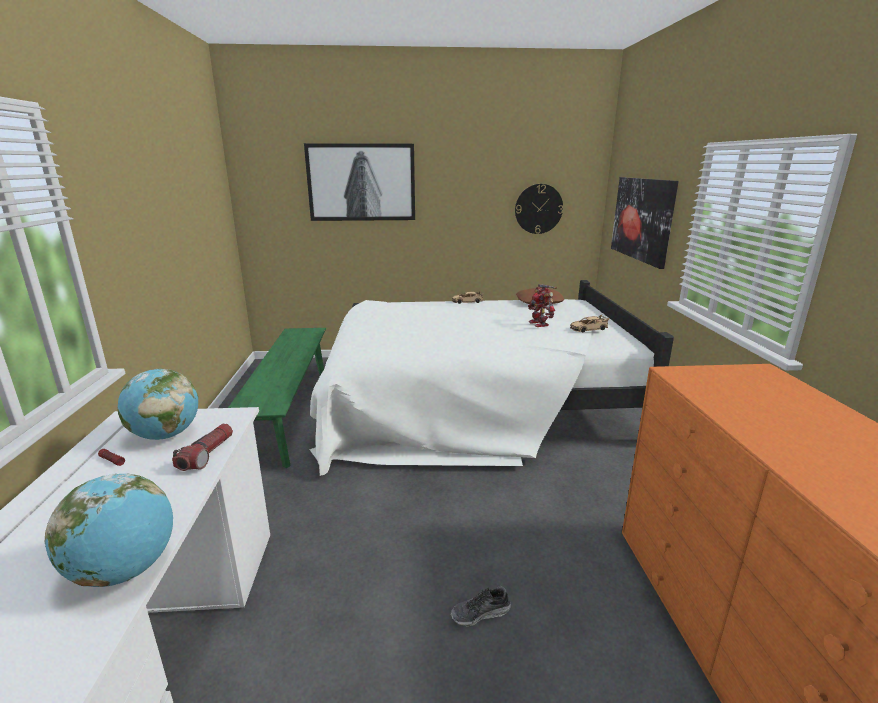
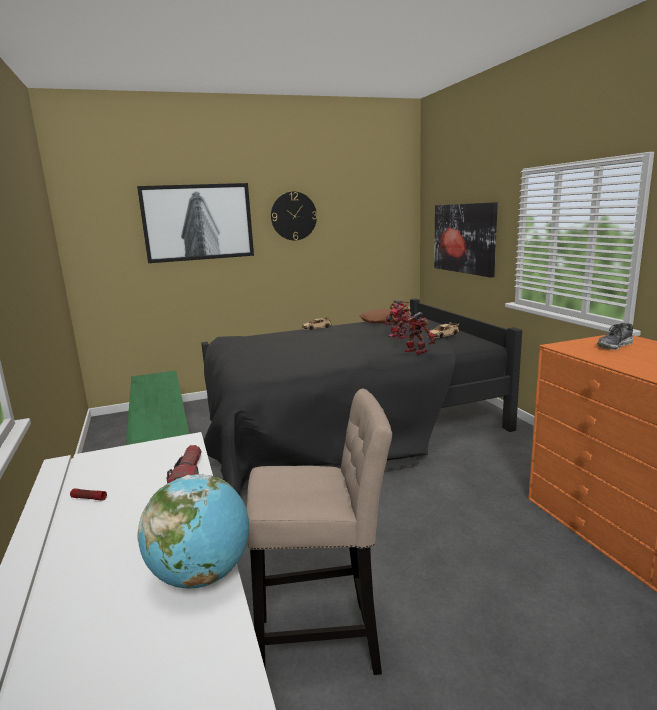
camera: 15 degrees left, 5 degrees down
globe [117,369,198,440] -> none
white bed [309,280,674,476] -> black bed [201,299,522,495]
shoe [451,586,511,627] -> shoe moved to [597,323,633,350]
wall clock [515,184,563,234] -> wall clock moved to [271,191,317,240]
none -> beige stool [246,389,392,675]
none -> toy robot [396,312,435,354]

